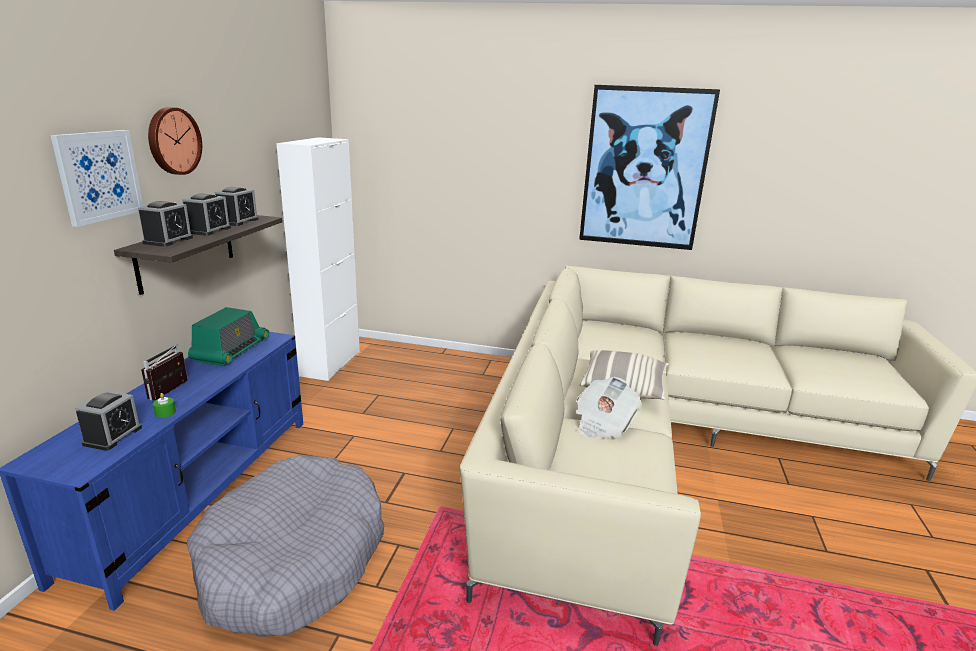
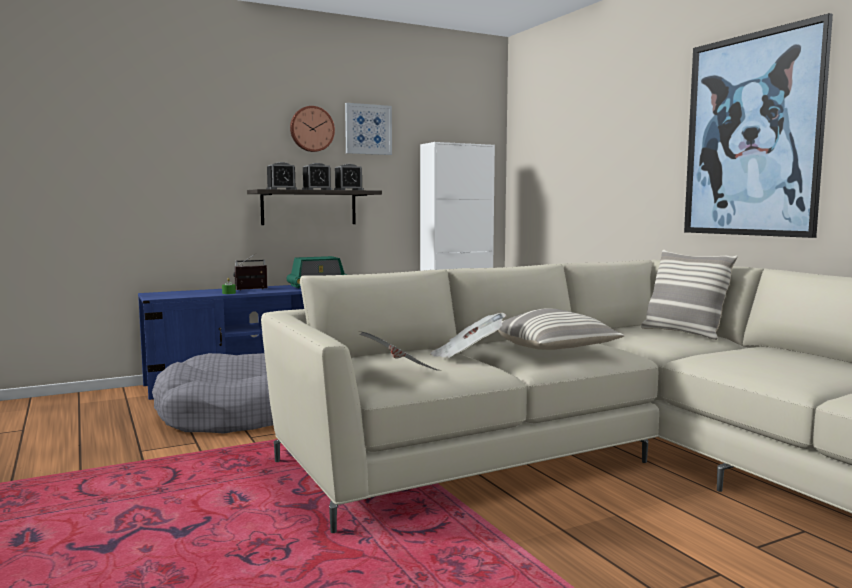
camera: 50 degrees right, 15 degrees down
picture [50,130,143,227] -> picture moved to [345,103,392,155]
alarm clock [75,390,142,451] -> none
none -> newspaper [359,331,442,371]
none -> pillow [641,250,738,340]

